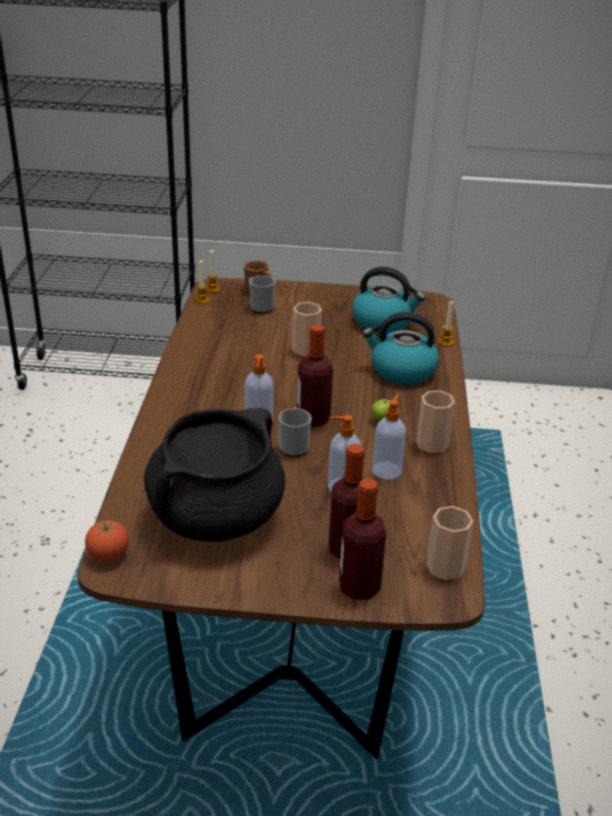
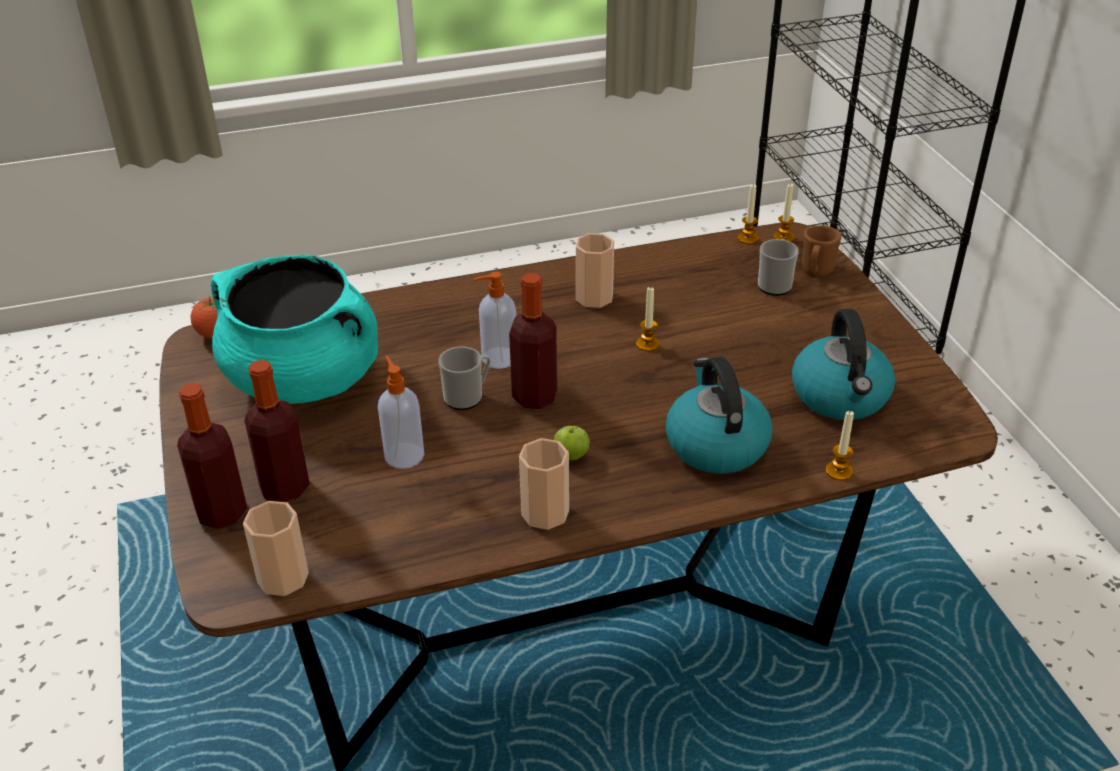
camera: 70 degrees right, 5 degrees up
black cooking pot [144,408,285,542] -> turquoise cooking pot [211,255,378,404]
cup [292,302,322,357] -> cup moved to [576,233,614,308]
soap dispenser [372,393,406,480] -> none
none -> candle [636,286,660,351]

